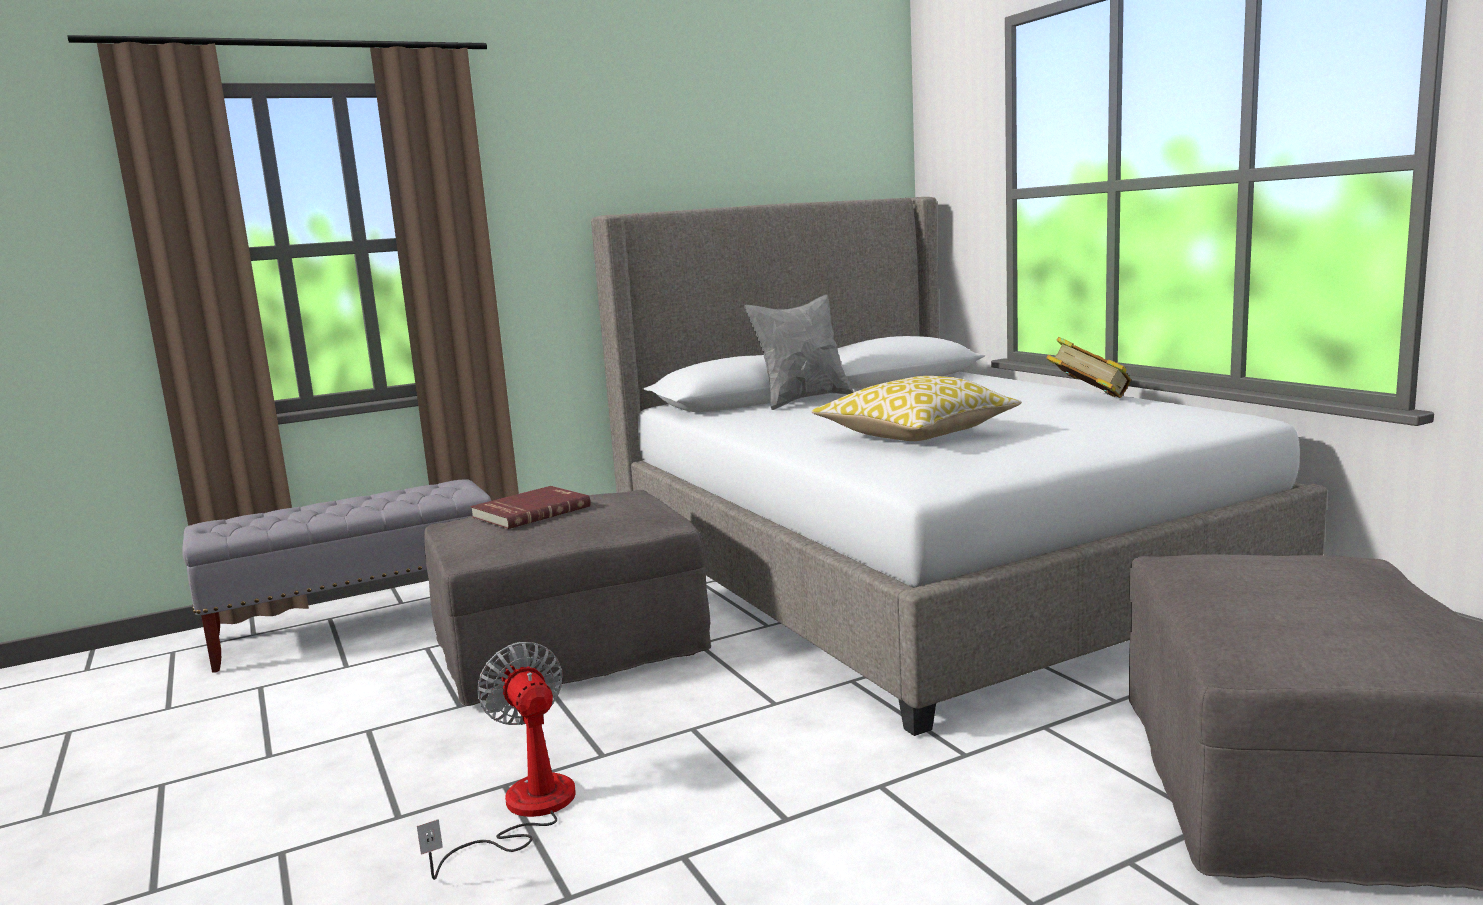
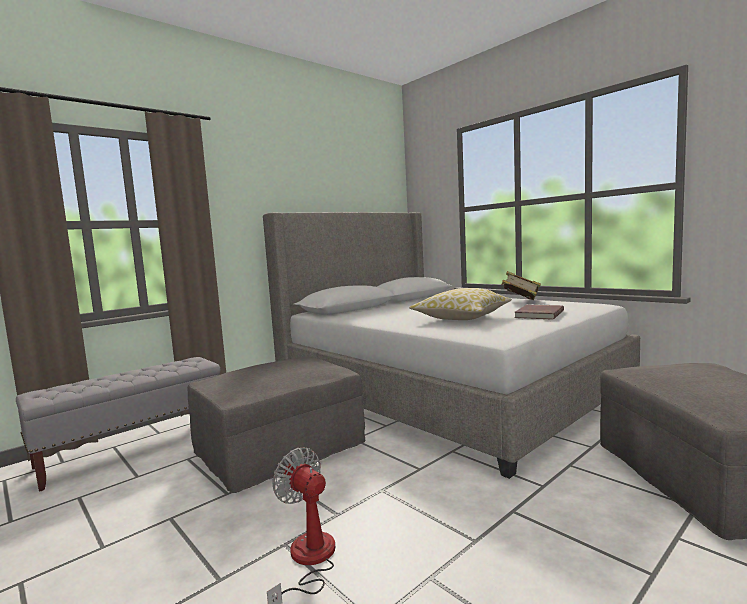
camera: 15 degrees left, 5 degrees down
red book [471,486,591,529] -> red book moved to [515,305,564,320]
grey pillow [744,294,854,410] -> none

